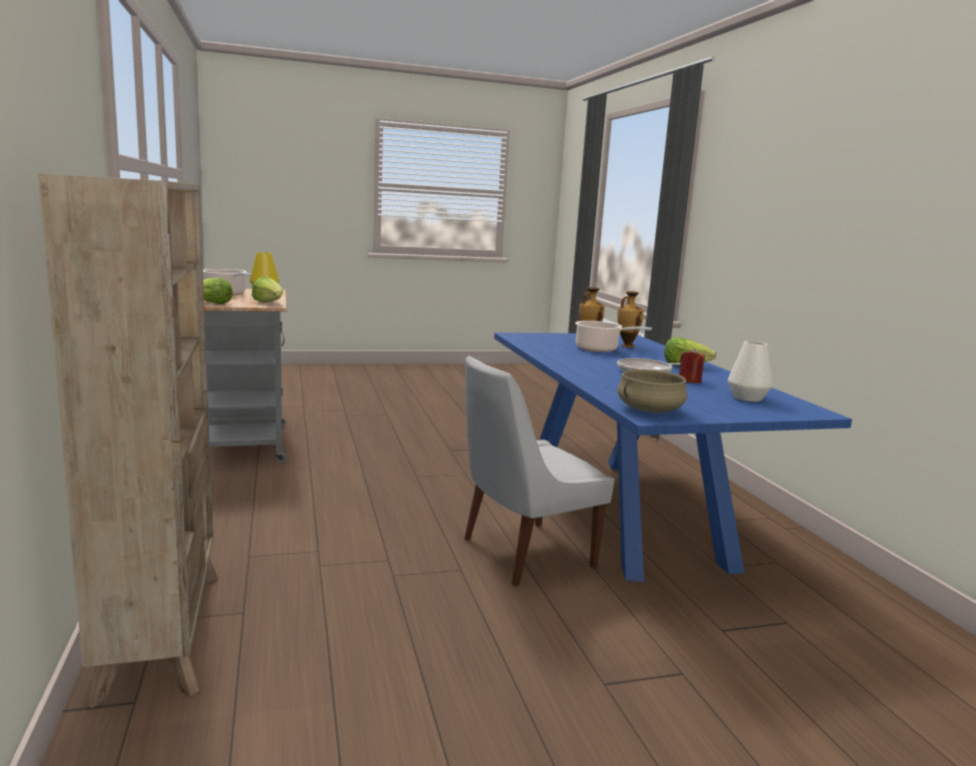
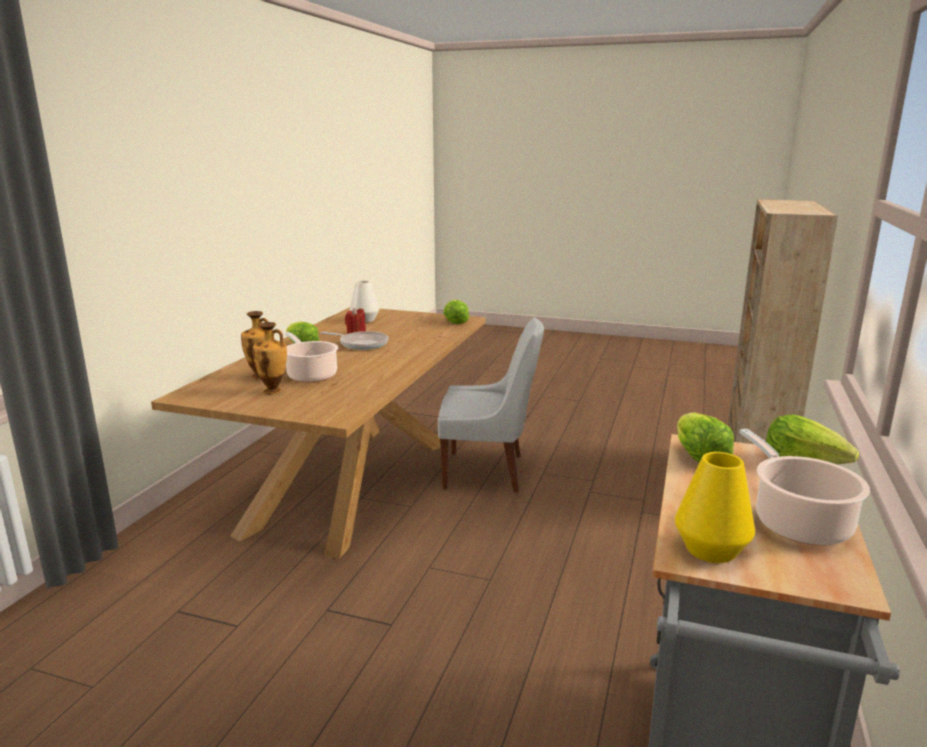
camera: 145 degrees left, 5 degrees up
blue dining table [494,333,852,582] -> brown dining table [151,307,486,559]
beige cooking pot [617,369,687,413] -> lettuce [443,300,469,324]

